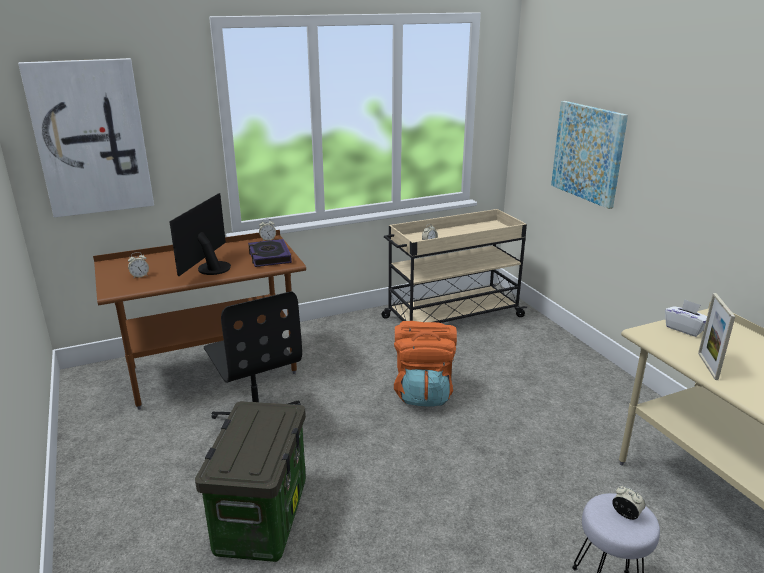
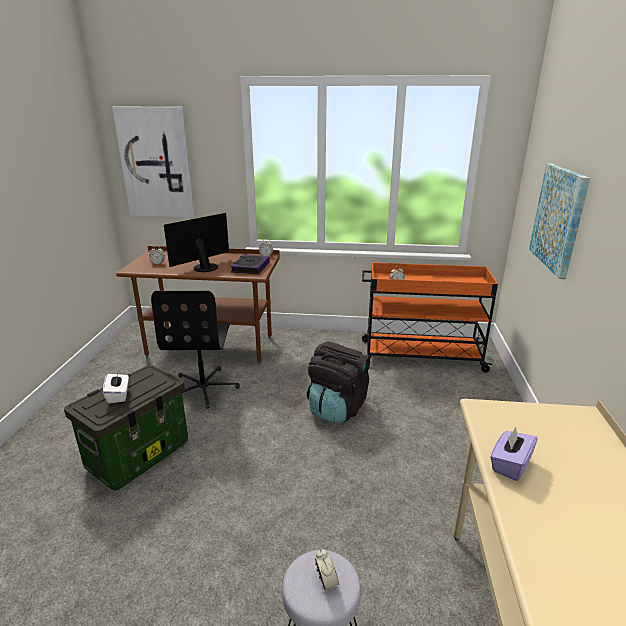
camera: 30 degrees right, 0 degrees up
beige cart [381,209,527,323] -> orange cart [362,262,498,373]
orange backpack [394,321,457,406] -> black backpack [307,342,370,423]
white tissue box [665,299,707,337] -> white tissue box moved to [103,372,129,404]
picture frame [698,293,735,380] -> purple tissue box [490,427,537,481]

